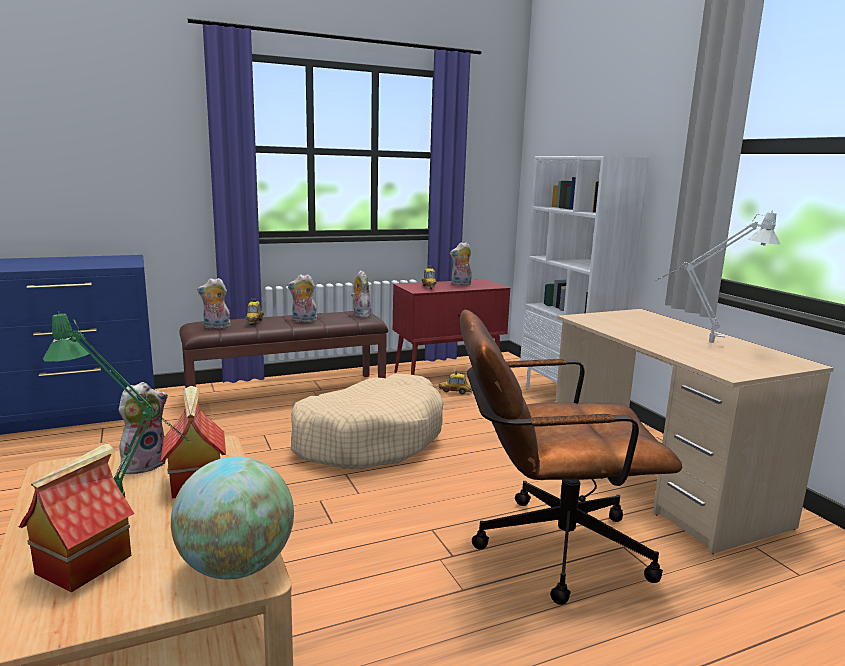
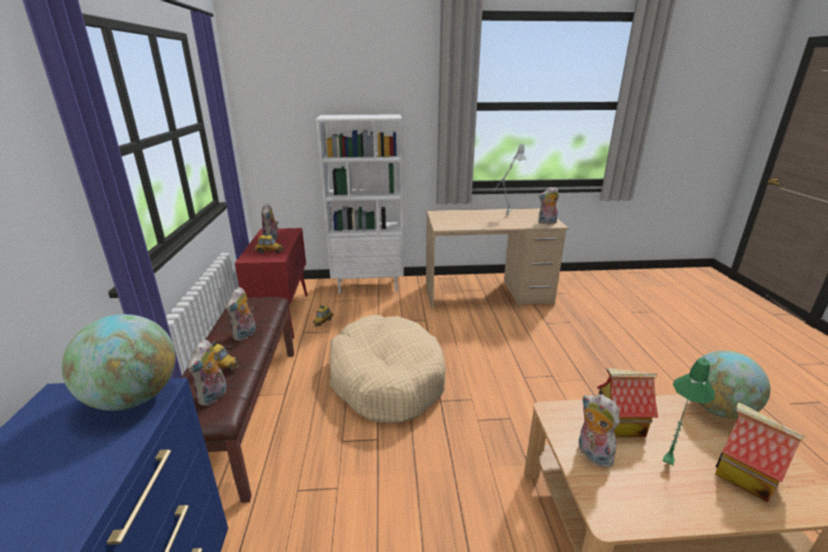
camera: 70 degrees left, 10 degrees up
plush toy [351,270,371,318] -> plush toy moved to [538,187,559,224]
brown office chair [460,310,682,605] -> none
none -> globe [62,314,175,411]

